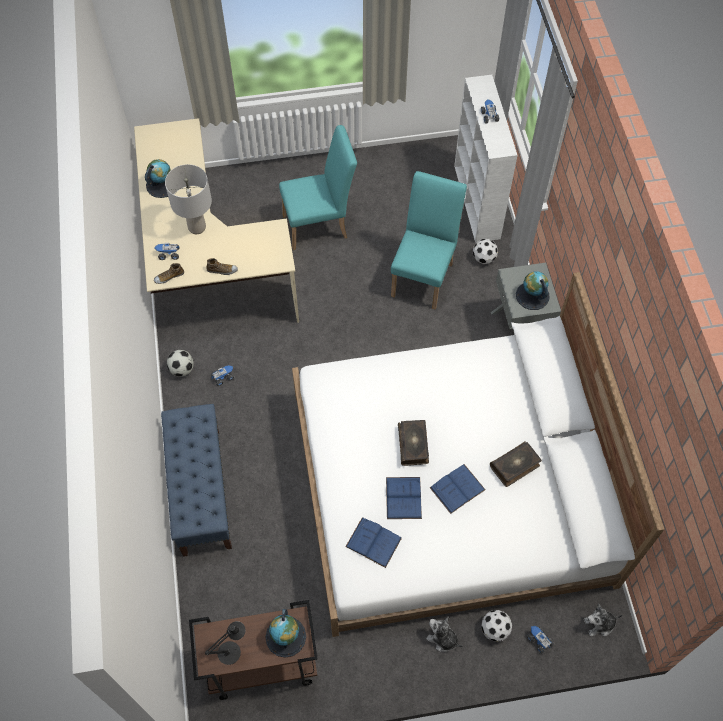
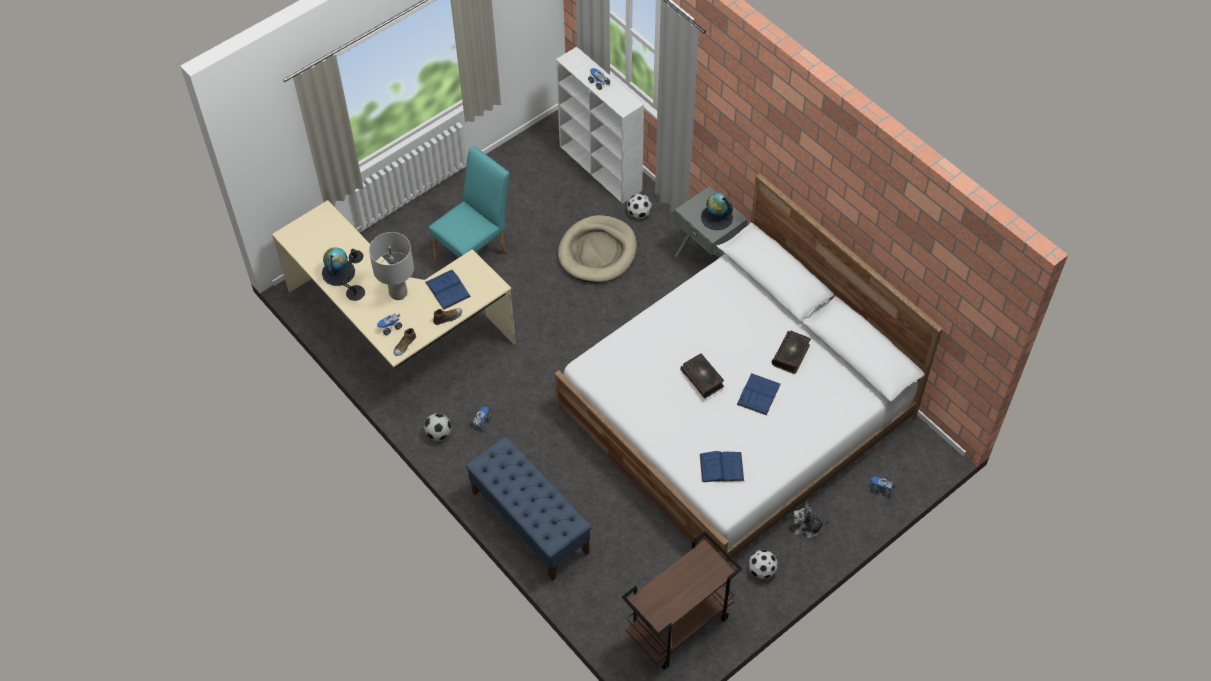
camera: 30 degrees left, 5 degrees down
black table lamp [205,621,245,665] -> black table lamp moved to [341,249,365,301]
globe [265,609,306,658] -> none
blue book [386,477,422,519] -> blue book moved to [425,270,471,310]
turquoise chair [391,171,467,310] -> beige dog bed [558,215,637,283]
football [481,610,512,641] -> football moved to [748,550,778,579]
plush toy [584,603,623,636] -> none

